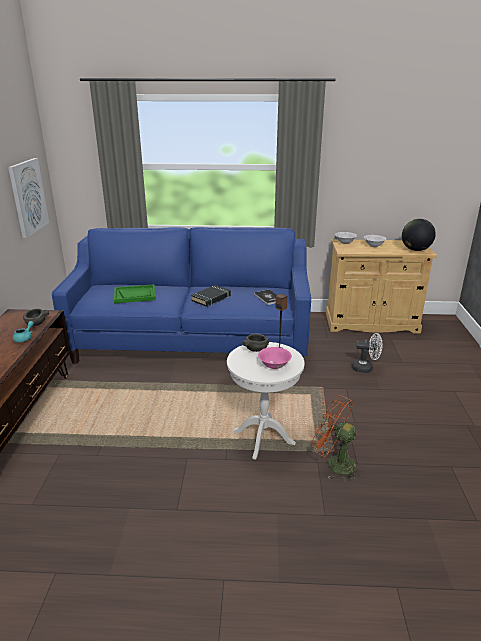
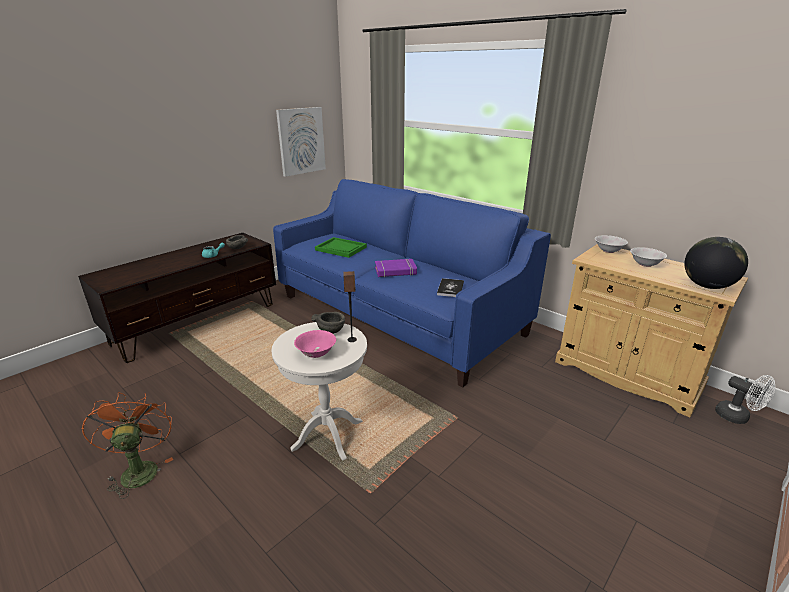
camera: 40 degrees right, 0 degrees up
black book [191,285,231,307] -> purple book [375,259,417,277]
orange fan [312,395,360,482] -> orange fan moved to [82,392,173,499]
white fan [352,333,383,373] -> white fan moved to [715,375,775,424]

